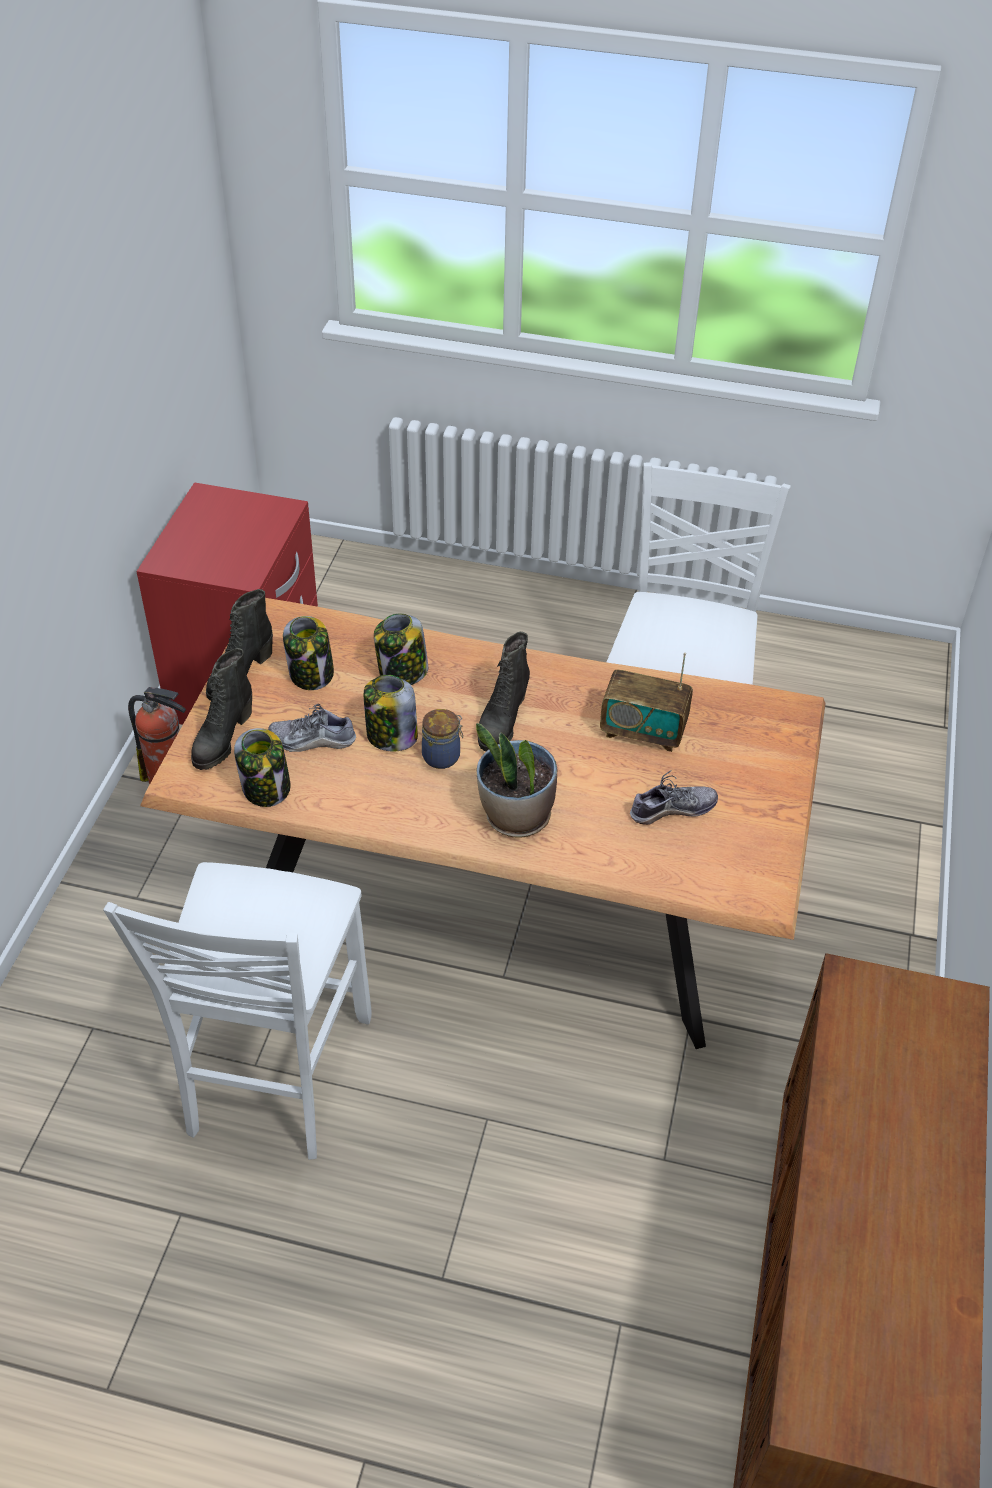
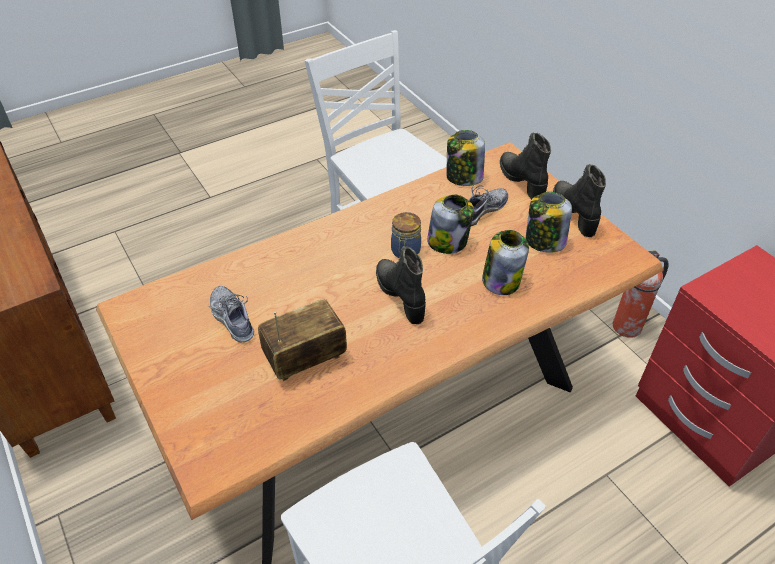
camera: 135 degrees right, 0 degrees up
potted plant [476,723,557,838] -> none
shoe [630,770,718,825] -> shoe turned 120 degrees clockwise [208,286,254,342]

